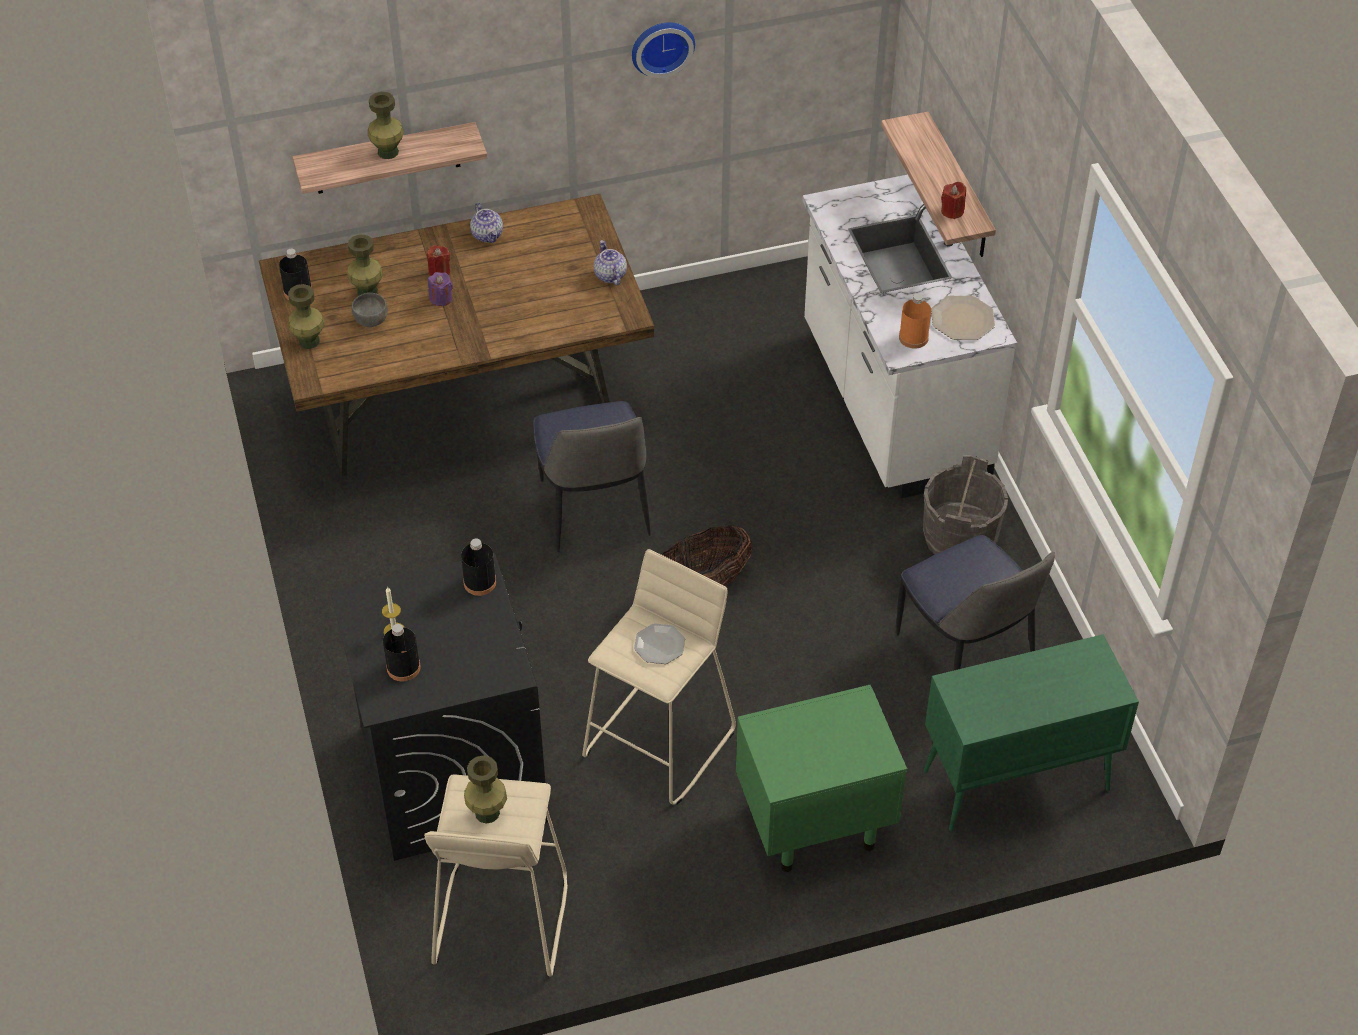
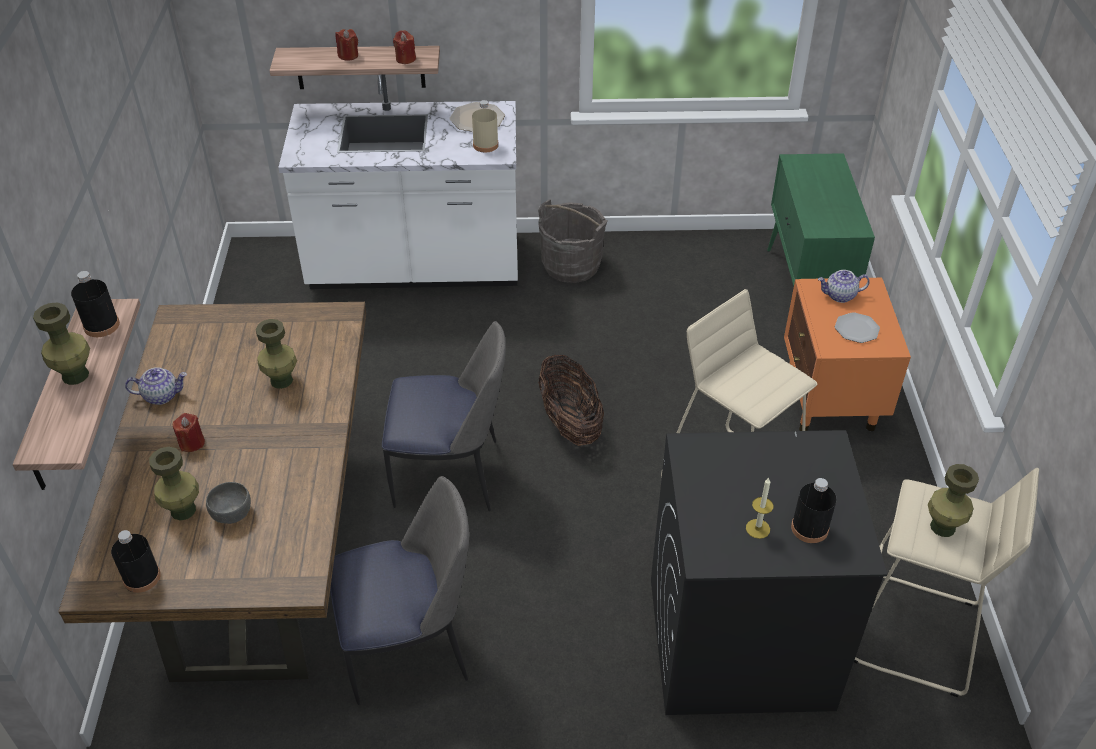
camera: 75 degrees left, 5 degrees down
green vase [288,284,324,349] -> green vase moved to [255,319,297,389]
purple candle [428,272,453,306] -> none
black bottle [461,539,496,596] -> black bottle moved to [71,271,120,337]
teapot [594,240,627,286] -> teapot moved to [818,270,870,303]
wall clock [632,22,695,78] -> none
plate [634,623,685,664] -> plate moved to [835,312,880,343]
green nightstand [736,685,907,872] -> orange nightstand [784,278,911,431]
chair [896,535,1055,671] -> chair moved to [330,476,469,705]
orange bottle [899,294,931,349] -> beige bottle [472,100,498,153]
none -> red candle [336,29,358,61]

